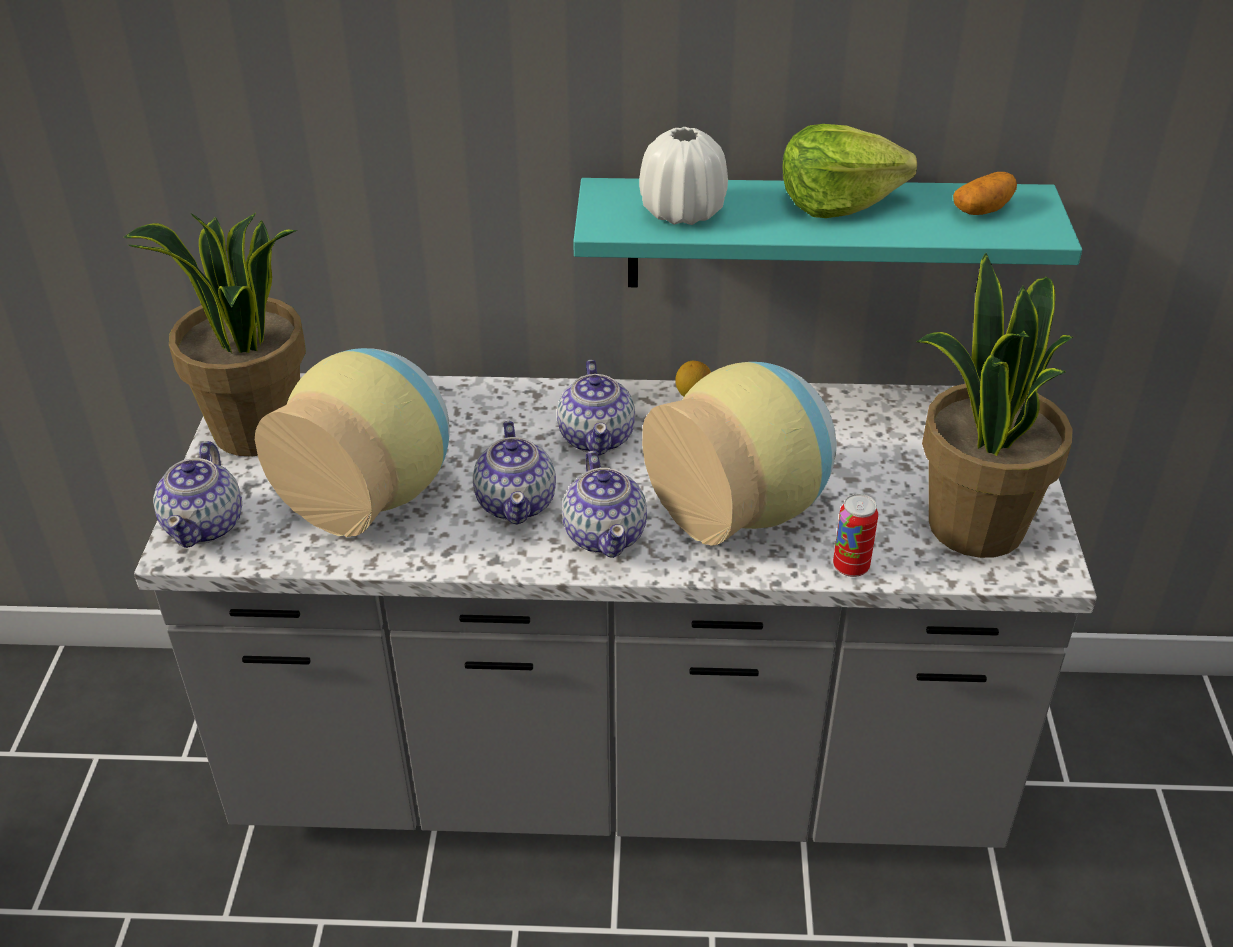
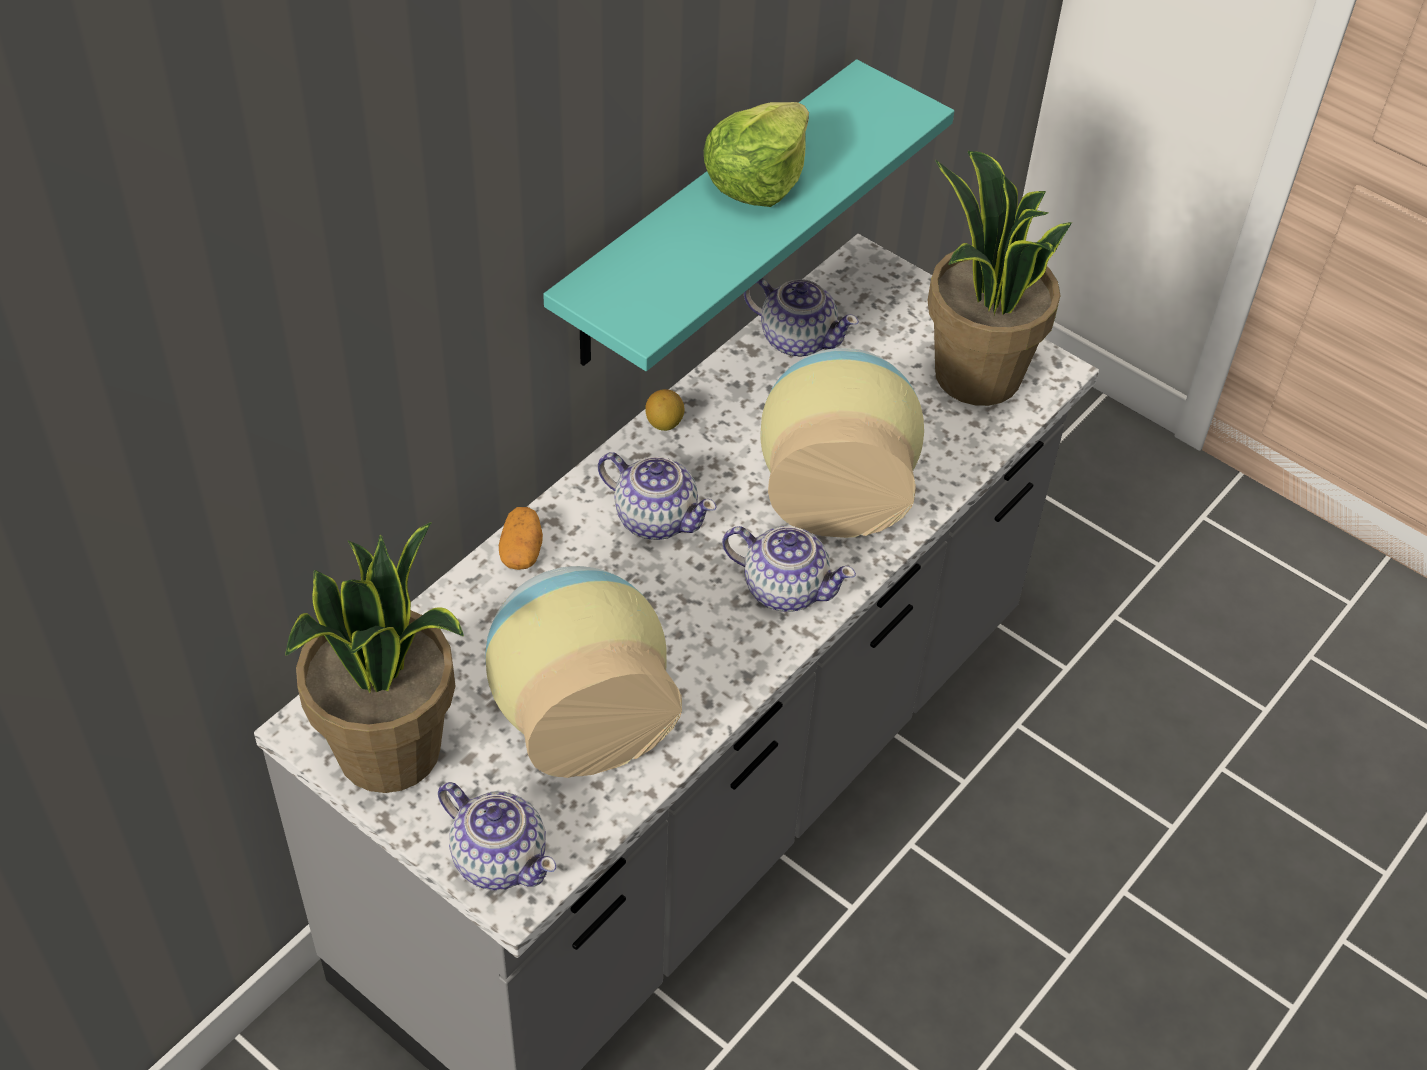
camera: 55 degrees left, 10 degrees up
teapot [473,421,556,525] -> teapot moved to [744,278,859,357]
white vase [639,127,728,225] -> none
can [833,494,878,577] -> none
potato [953,172,1017,215] -> potato moved to [499,507,543,570]

